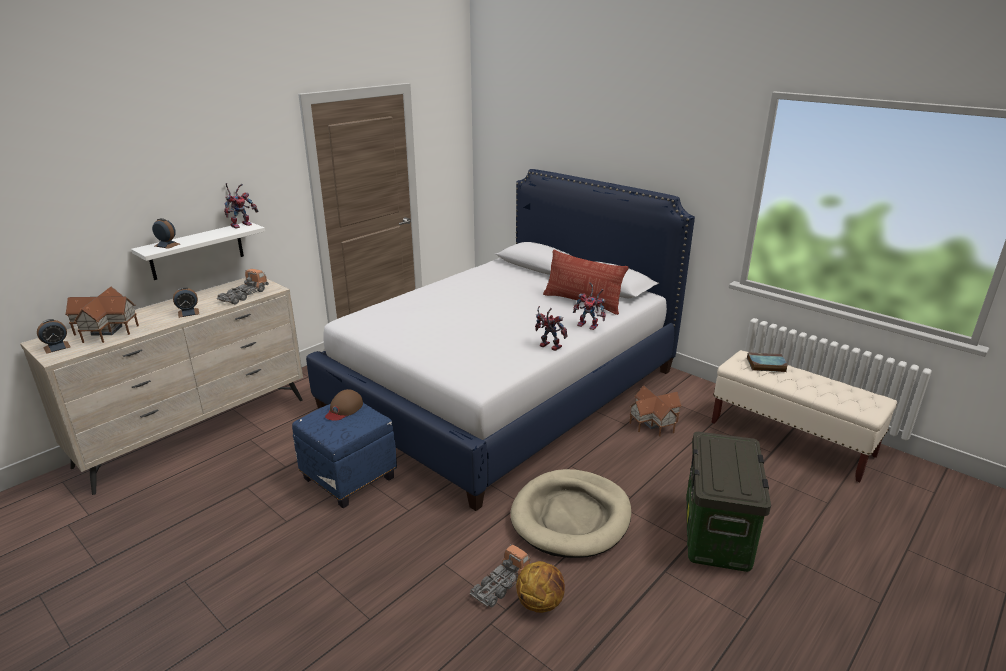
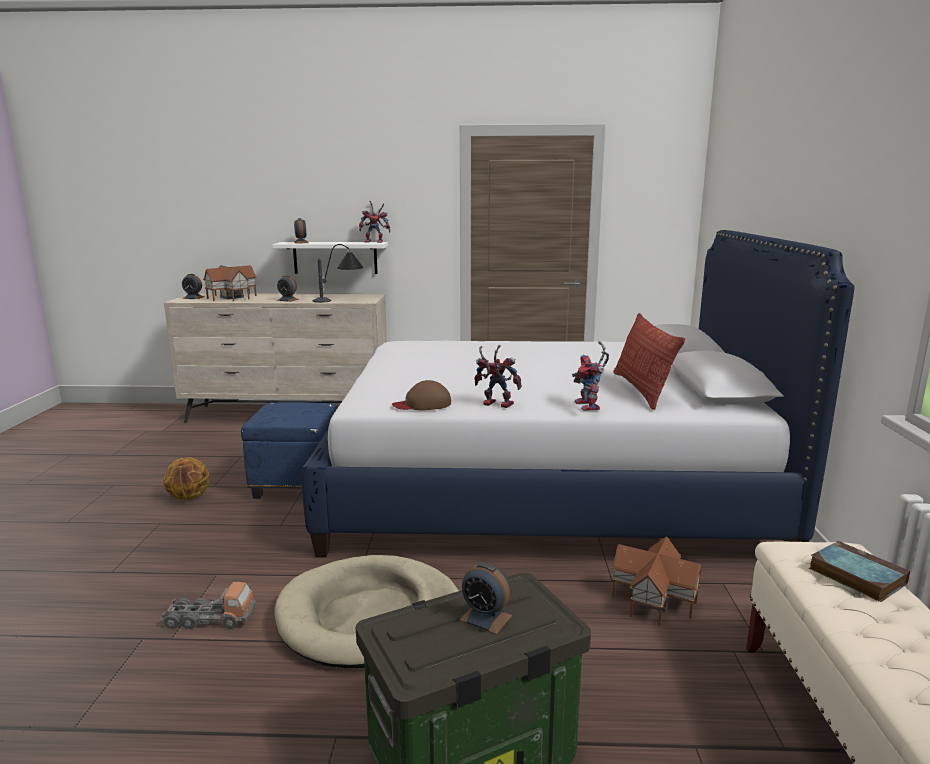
camera: 50 degrees right, 10 degrees down
toy truck [217,269,269,304] -> table lamp [313,244,363,303]
brown cap [325,389,363,421] -> brown cap moved to [392,380,451,410]
basketball [516,561,565,613] -> basketball moved to [163,457,210,500]
toy robot [535,306,568,351] -> toy robot turned 60 degrees counterclockwise [474,345,522,408]
none -> alarm clock [459,562,512,634]

